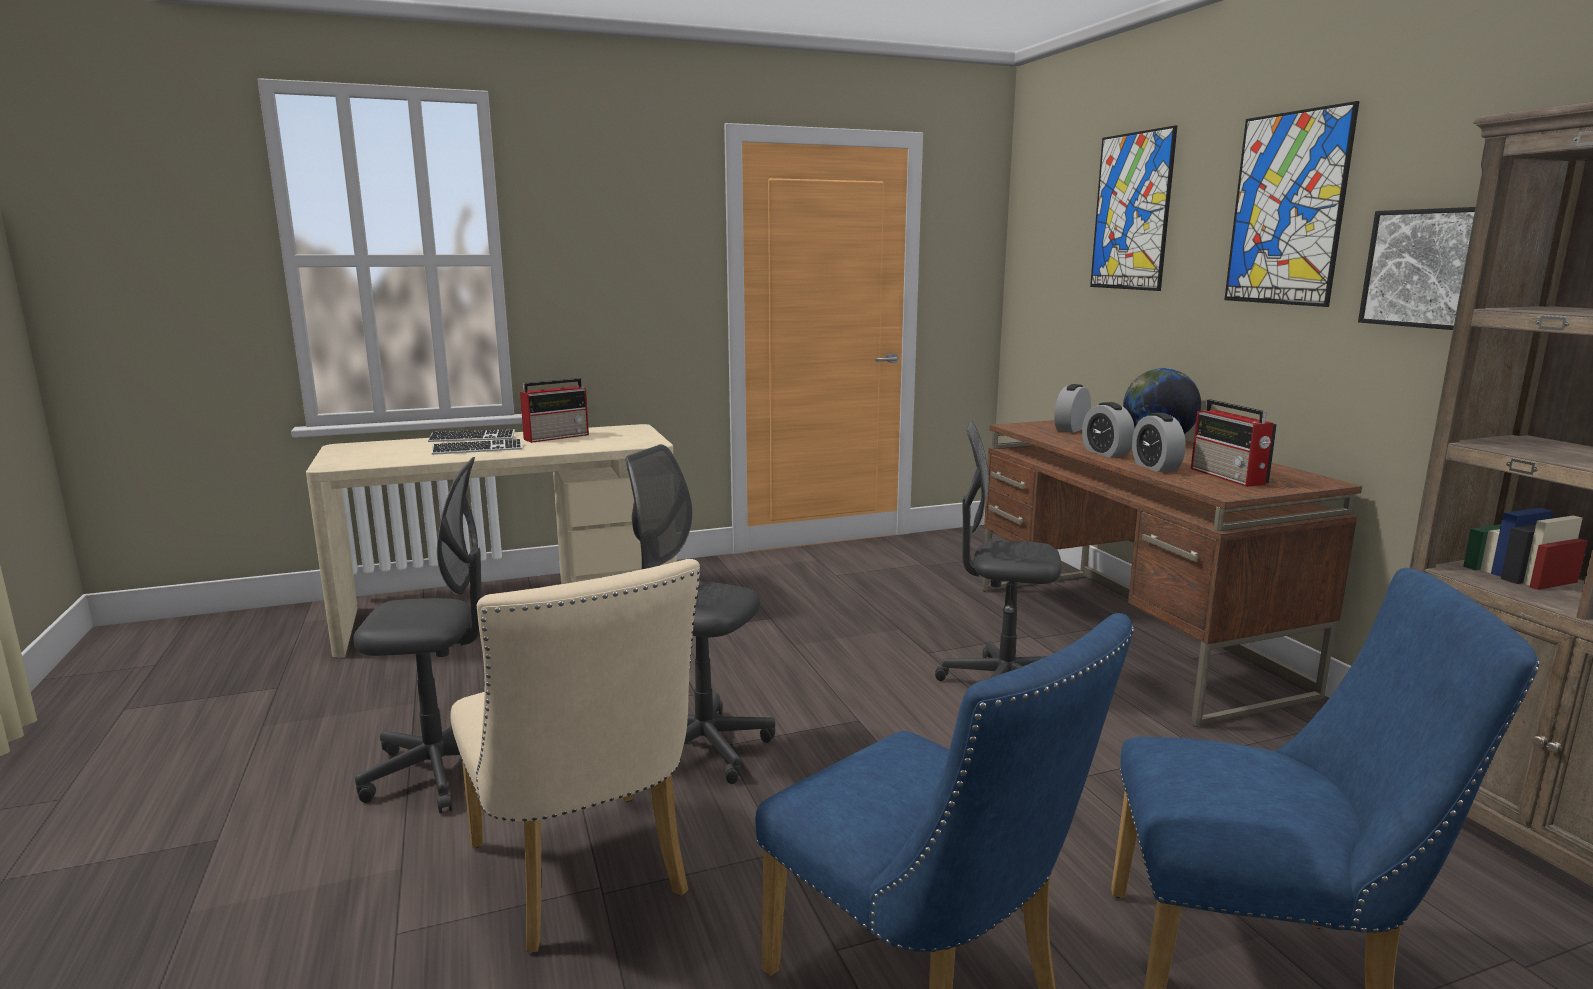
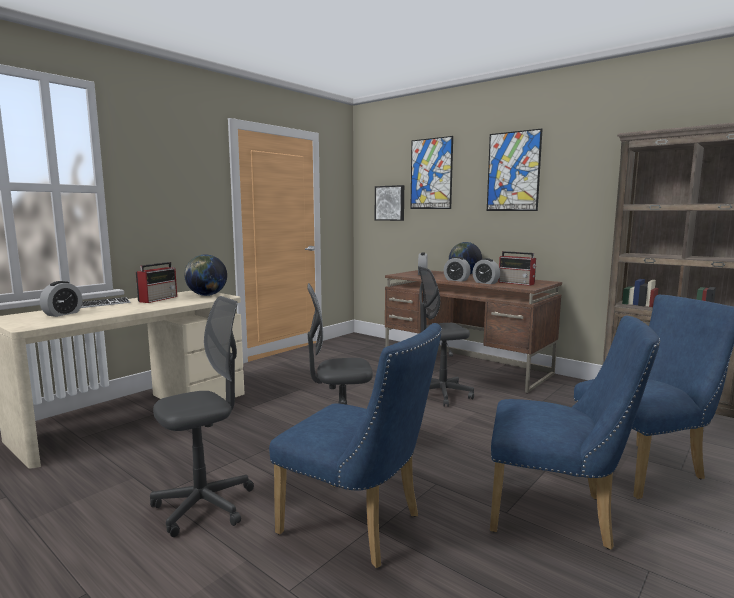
camera: 30 degrees left, 5 degrees down
keyboard [432,439,522,455] -> none
beige chair [450,559,700,952] -> blue chair [269,323,442,568]
picture [1358,207,1475,330] -> picture moved to [375,185,404,221]
none -> alarm clock [40,281,82,317]
none -> globe [184,254,227,296]

